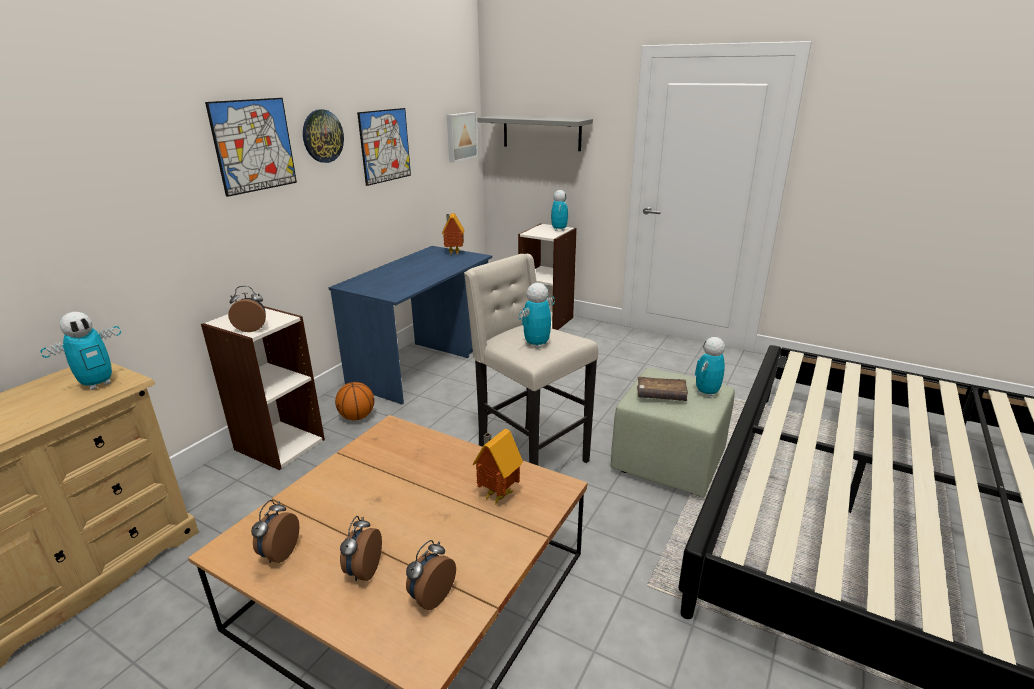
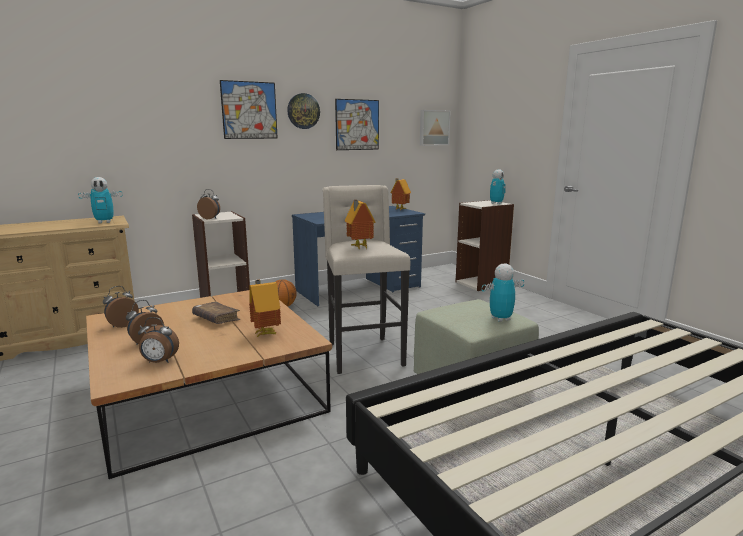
camera: 30 degrees right, 10 degrees down
alarm clock [406,540,456,610] -> alarm clock turned 150 degrees counterclockwise [138,317,179,363]
grey shelf [477,115,593,151] -> none
toy robot [518,283,555,349] -> toy house [344,200,376,250]
brown book [637,376,688,401] -> brown book moved to [192,302,240,324]

